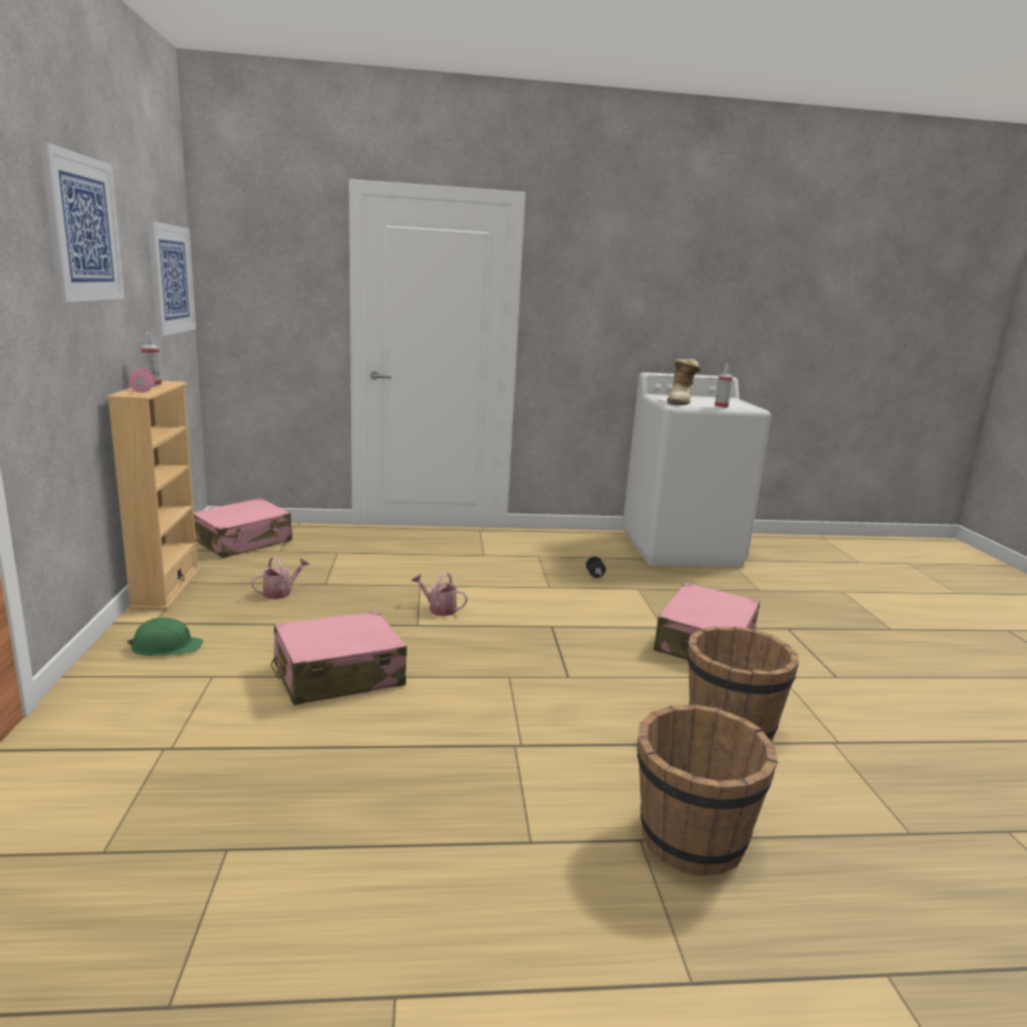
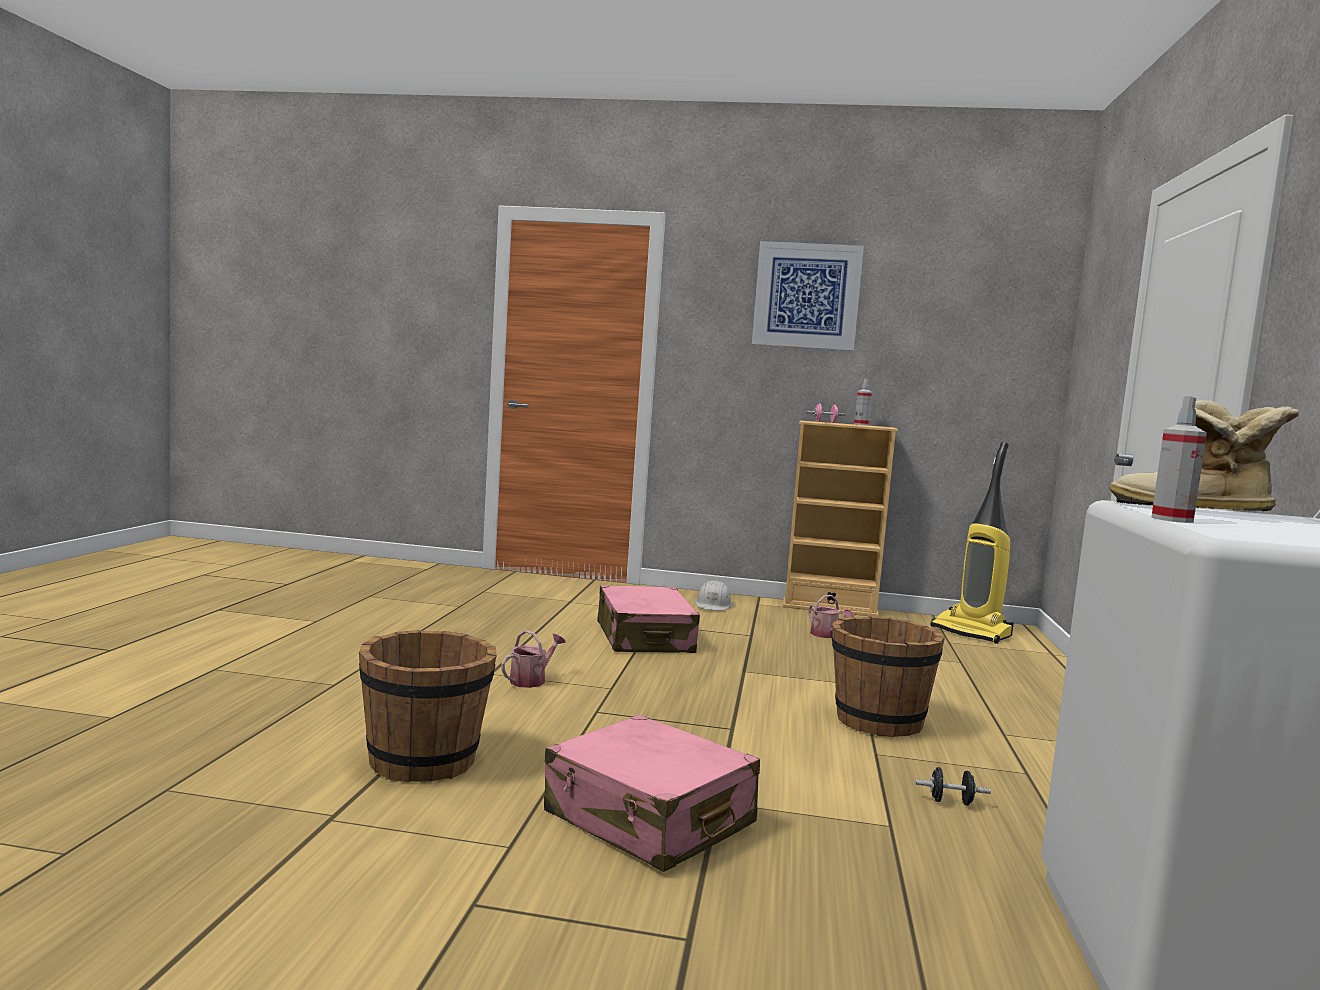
camera: 105 degrees right, 10 degrees down
green hard hat [127,617,203,656] -> white hard hat [695,580,732,611]
picture [147,221,196,336] -> none
pink suitcase [194,498,292,558] -> vacuum cleaner [931,442,1014,644]
watering can [411,572,468,616] -> watering can moved to [501,630,566,688]
brown bucket [637,704,778,877] -> brown bucket moved to [832,616,945,737]

